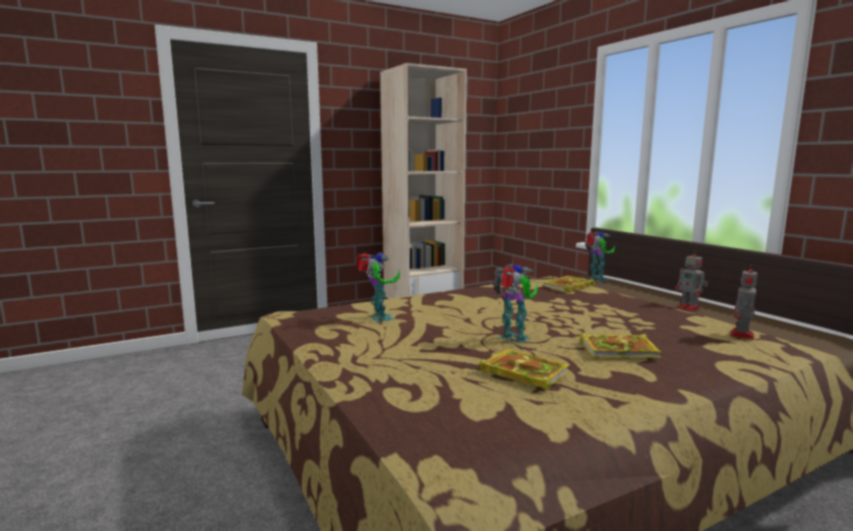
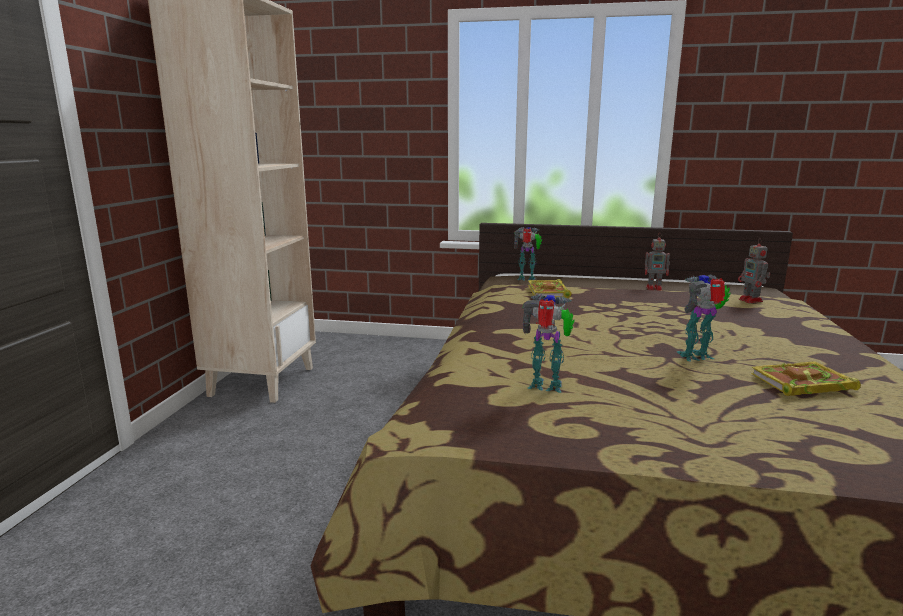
camera: 50 degrees left, 5 degrees up
book [580,333,661,358] -> none

